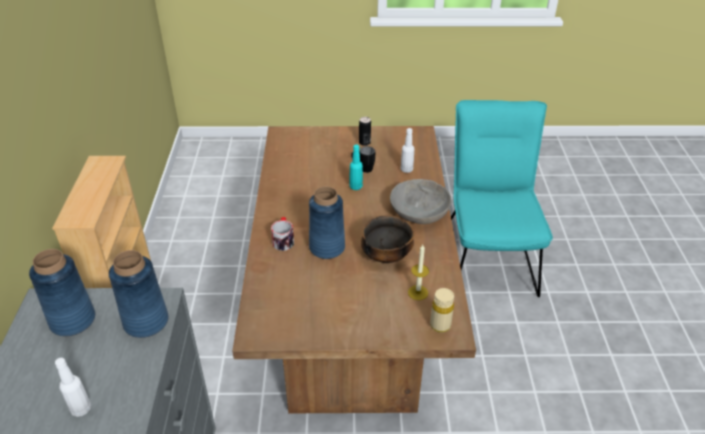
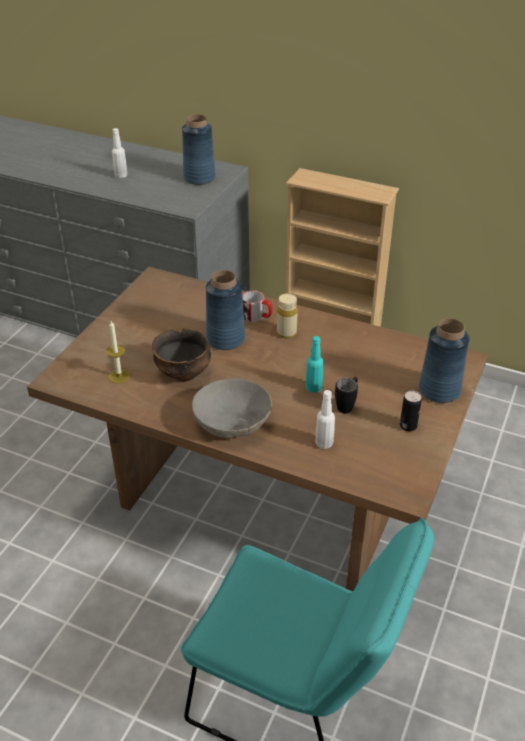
camera: 115 degrees right, 0 degrees up
blue vase [109,250,169,338] -> blue vase moved to [419,318,470,403]
beige bottle [430,288,454,333] -> beige bottle moved to [277,293,298,338]

